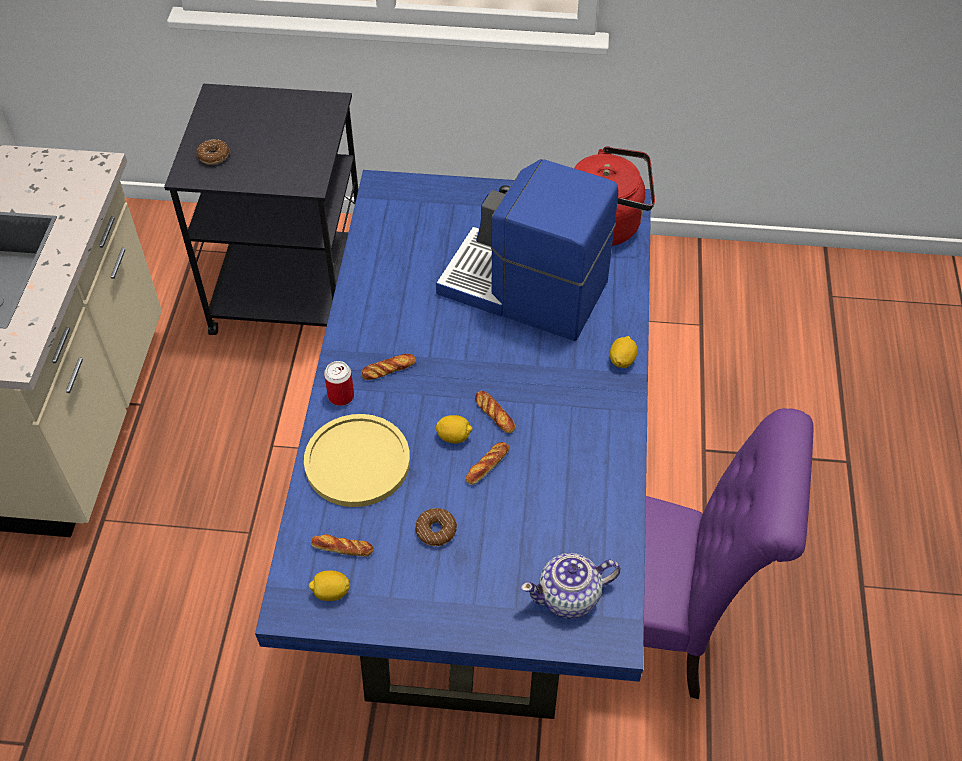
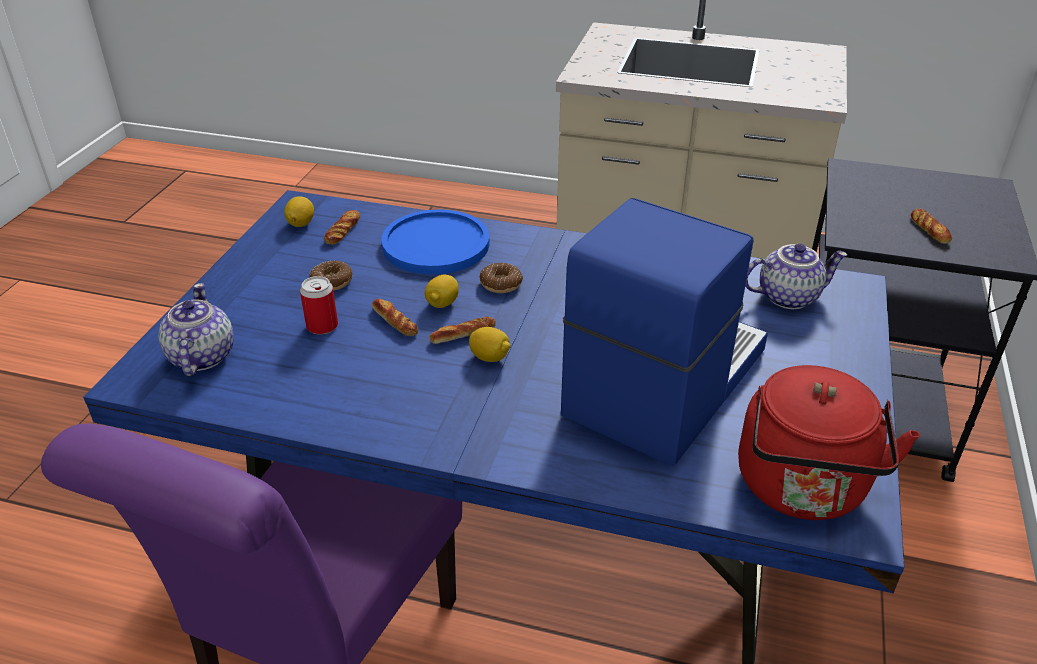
camera: 100 degrees right, 15 degrees down
donut [196,139,229,165] -> donut moved to [480,263,523,293]
yellow plate [304,414,410,507] -> blue plate [381,209,490,274]
can [324,361,354,406] -> can moved to [300,276,338,335]
bread [361,354,416,380] -> bread moved to [911,209,952,244]
lemon [610,336,638,368] -> lemon moved to [469,327,511,362]
none -> teapot [745,243,848,309]

